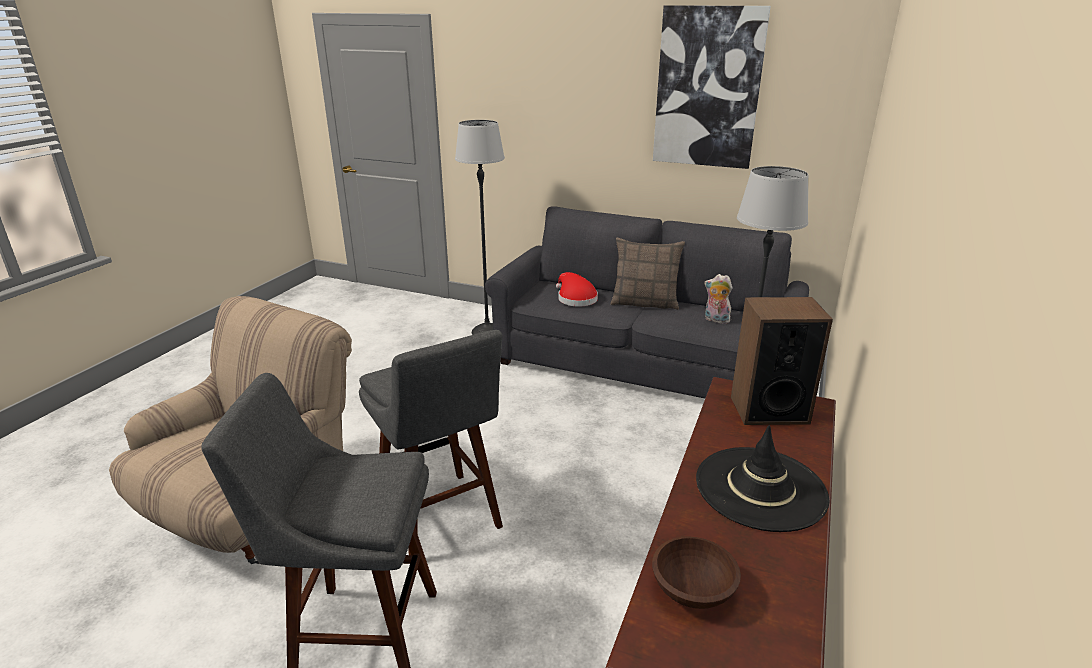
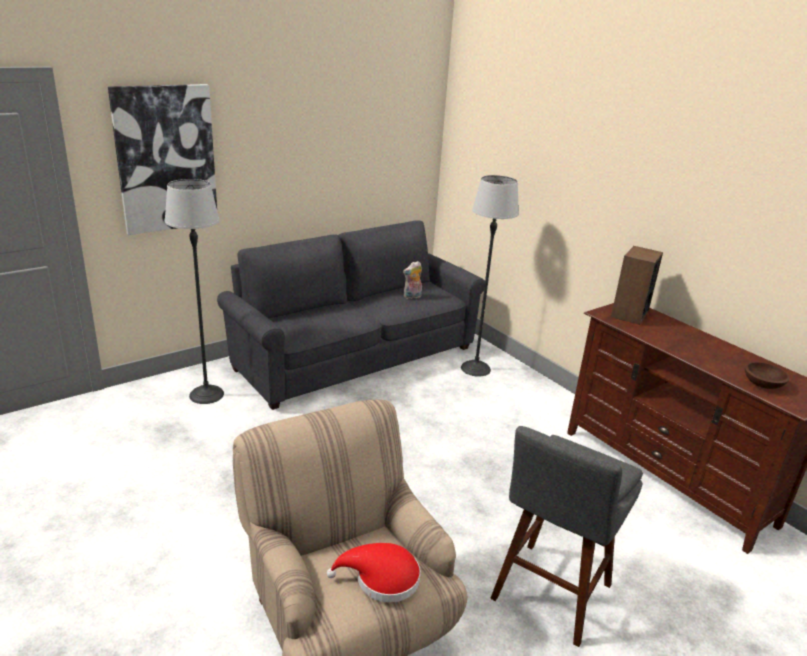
camera: 60 degrees left, 0 degrees up
grey stool [359,330,503,555] -> none
red hat [556,272,598,307] -> red hat moved to [327,543,421,602]
pillow [611,238,685,310] -> none
picture [653,5,771,169] -> picture moved to [108,84,217,235]
black hat [696,425,830,532] -> none

